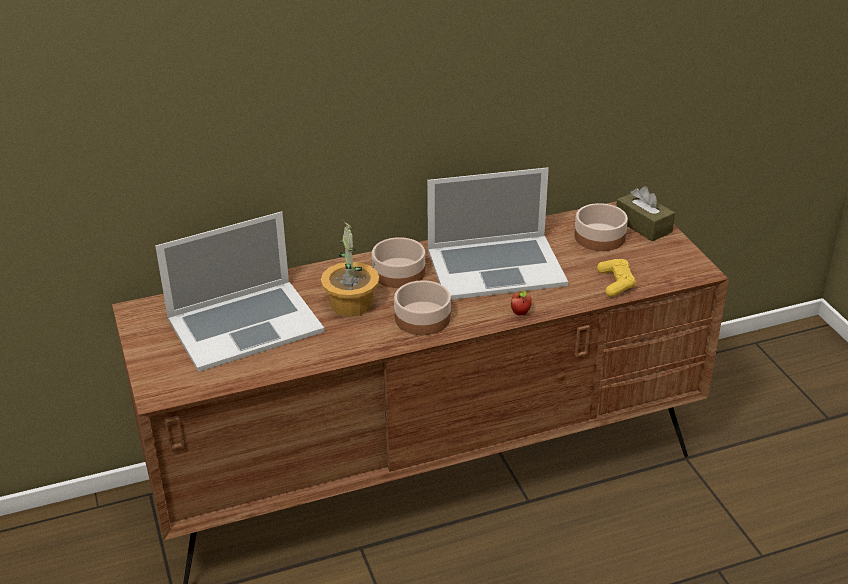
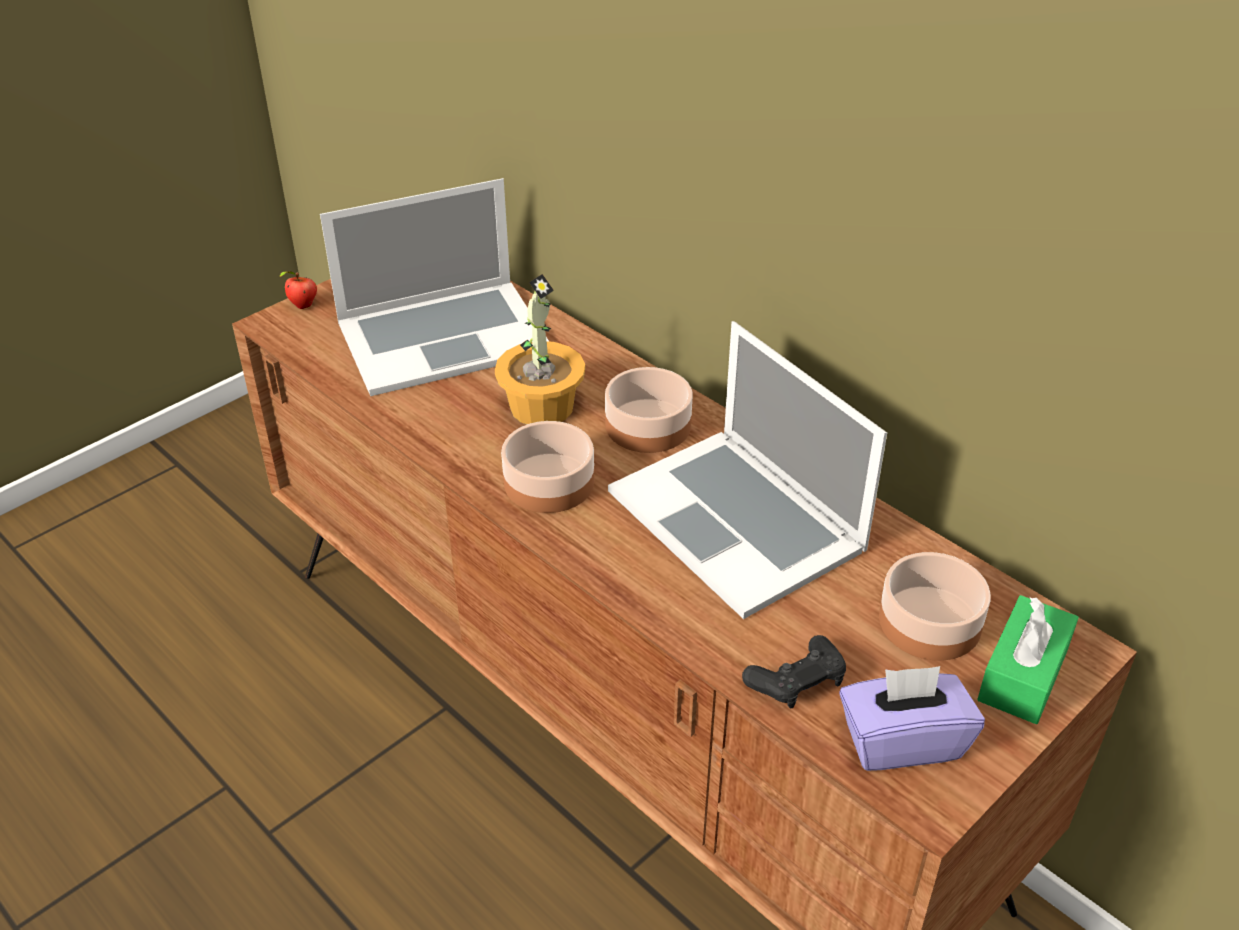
camera: 65 degrees right, 5 degrees up
laptop [155,211,325,372] -> laptop turned 60 degrees counterclockwise [320,178,549,396]
apple [511,290,532,315] -> apple moved to [279,271,317,309]
yellow game controller [597,259,636,297] -> black game controller [742,635,846,708]
brown tissue box [616,186,675,241] -> green tissue box [977,595,1079,724]
none -> purple tissue box [839,666,985,771]

